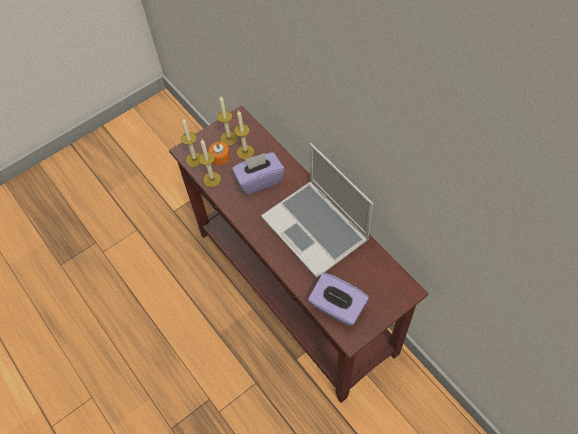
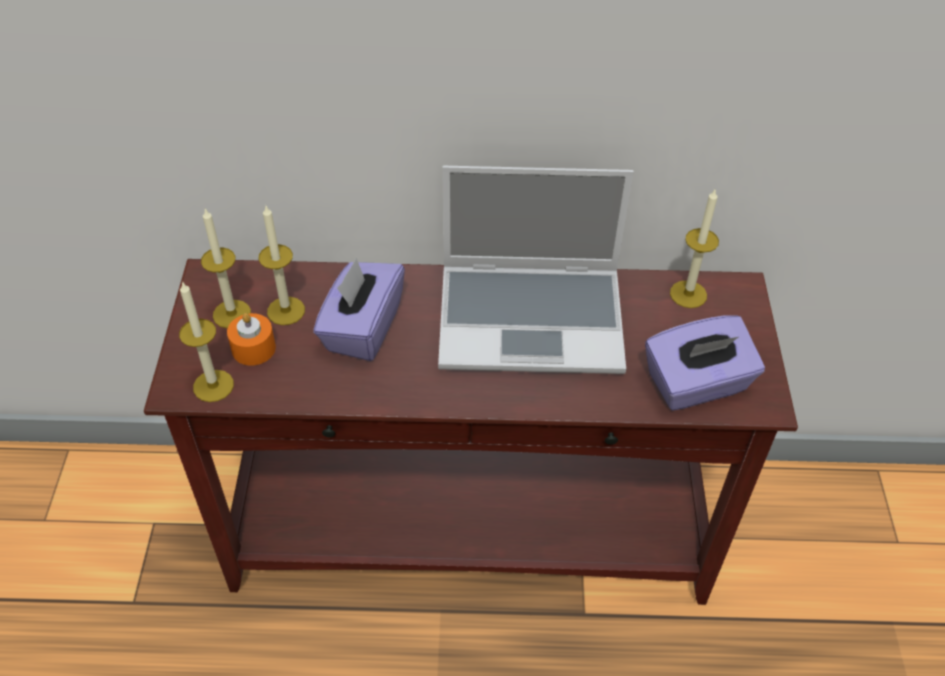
camera: 55 degrees left, 10 degrees down
candle [199,139,221,187] -> candle moved to [670,188,719,308]

